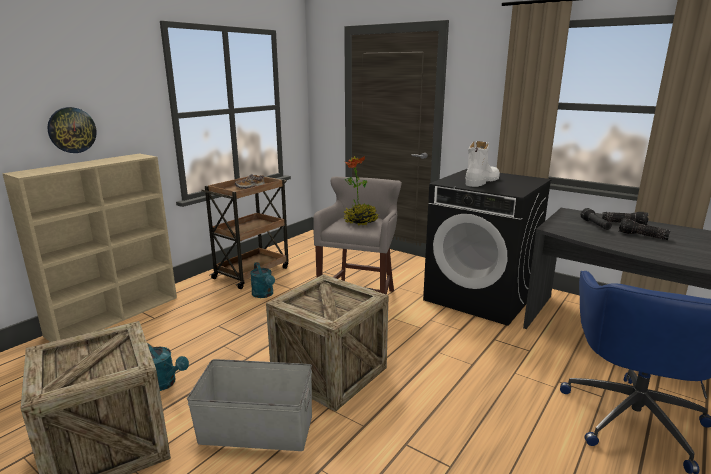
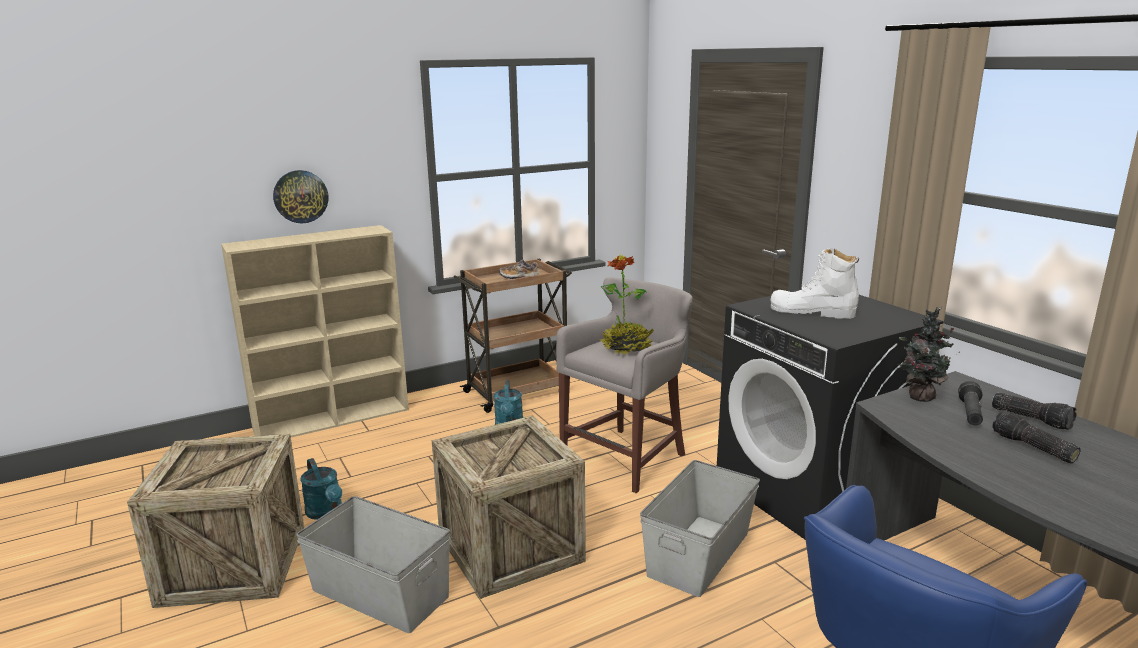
camera: 25 degrees right, 0 degrees up
white boot [465,141,500,187] -> white boot turned 135 degrees counterclockwise [770,248,860,319]
none -> grey storage box [640,460,760,597]
none -> potted plant [897,307,954,402]

